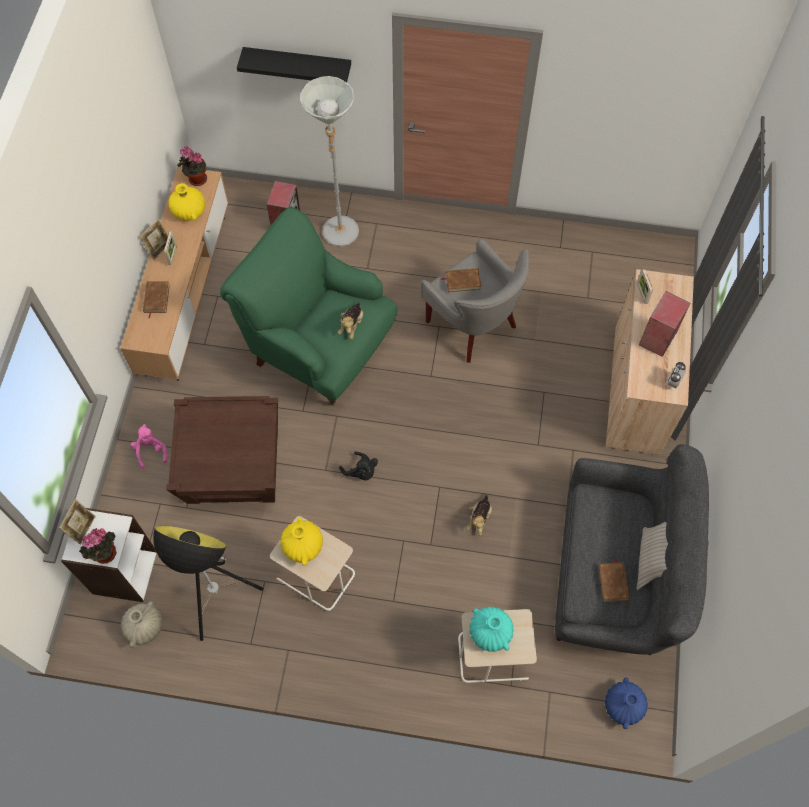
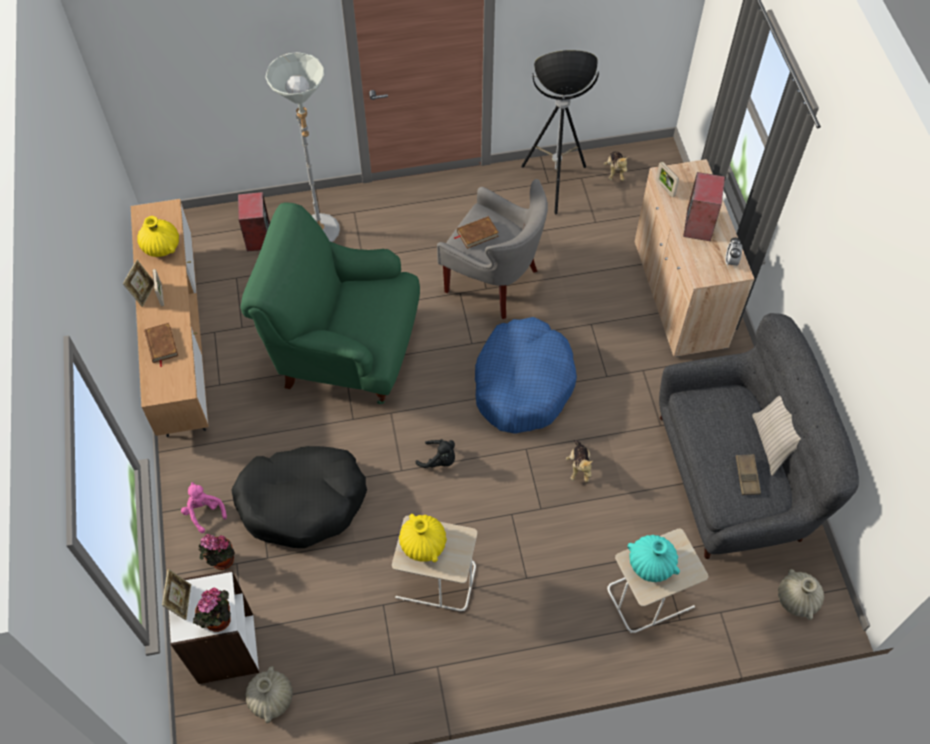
camera: 20 degrees left, 5 degrees down
floor lamp [153,526,263,641] -> floor lamp moved to [521,50,599,214]
brown side table [166,396,278,504] -> black dog bed [231,446,367,548]
potted plant [177,146,207,186] -> potted plant moved to [199,534,235,570]
black shelf [237,47,351,82] -> none
plush toy [338,302,363,339] -> plush toy moved to [604,152,628,181]
brown book [599,559,629,602] -> brown tray [736,454,761,495]
blue vase [605,678,648,729] -> beige vase [778,569,824,620]
none -> blue dog bed [475,317,577,434]

